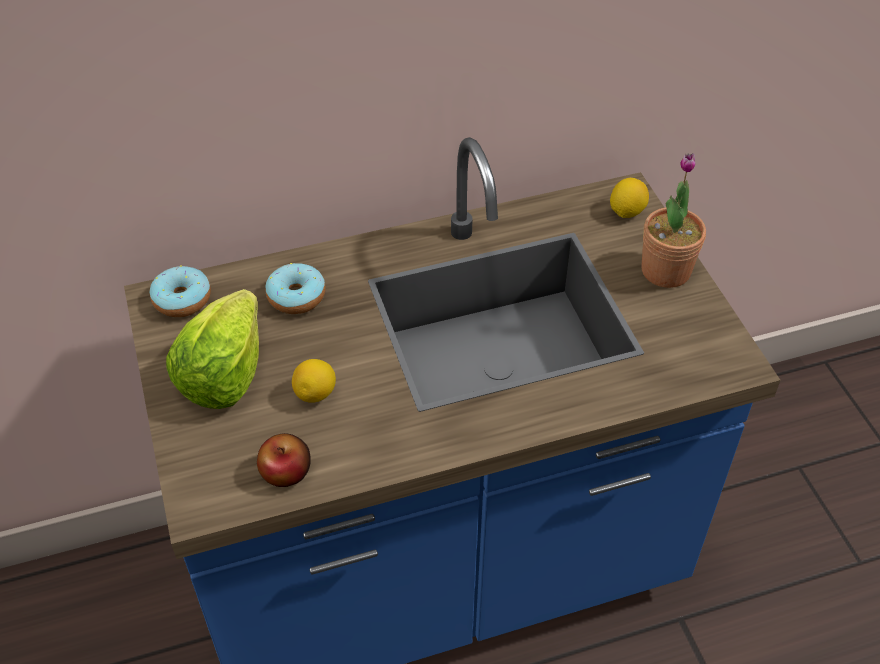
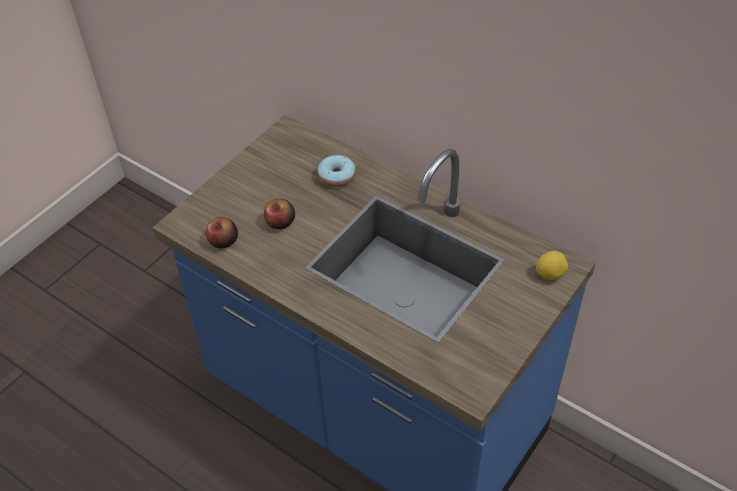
camera: 55 degrees right, 0 degrees up
donut [149,266,211,317] -> none
lettuce [166,289,259,409] -> none
lemon [292,359,336,403] -> apple [264,199,295,229]
potted plant [642,153,706,288] -> none

